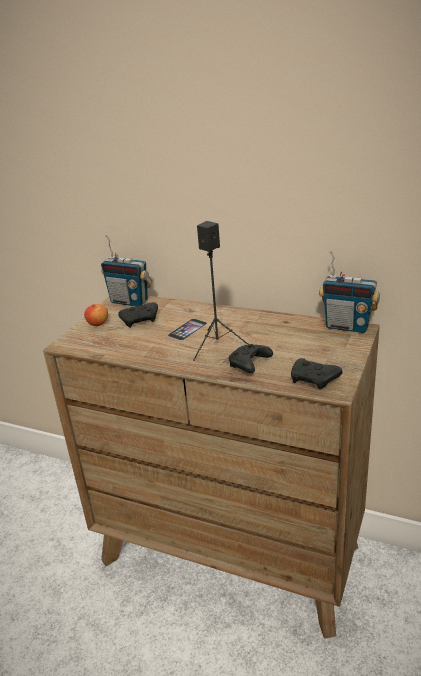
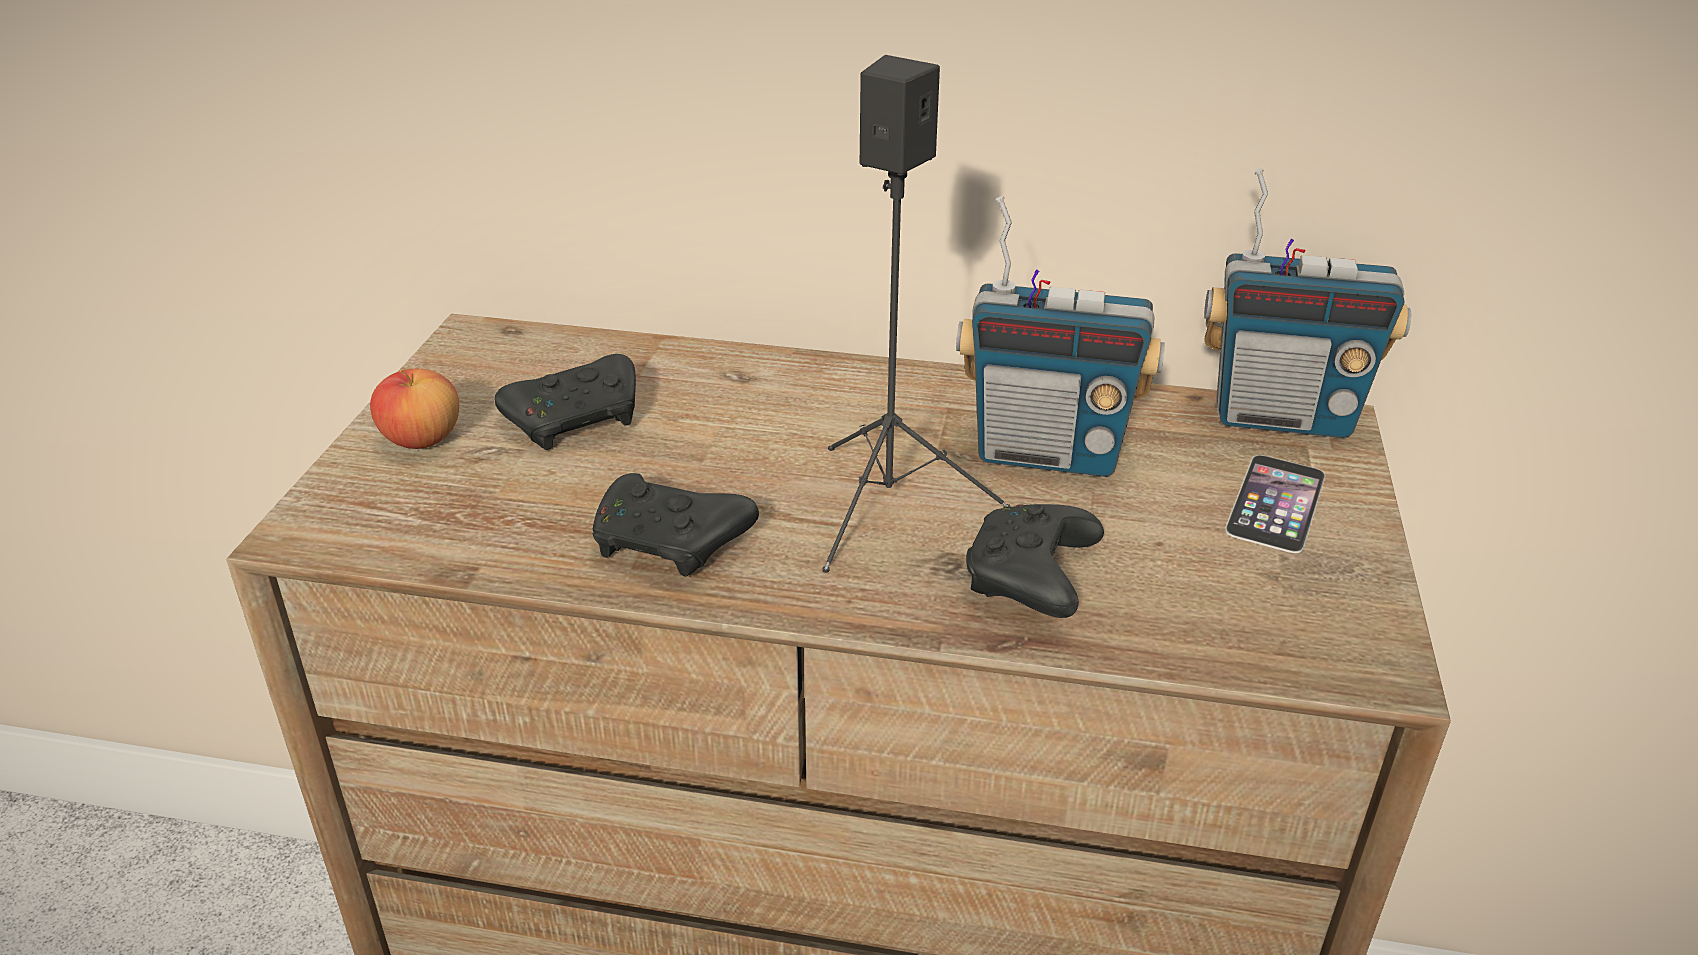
camera: 15 degrees left, 5 degrees up
radio [101,235,153,306] -> radio moved to [956,196,1165,477]
phone [168,318,207,341] -> phone moved to [1225,455,1325,553]
black game controller [291,358,343,389] -> black game controller moved to [593,473,759,577]

